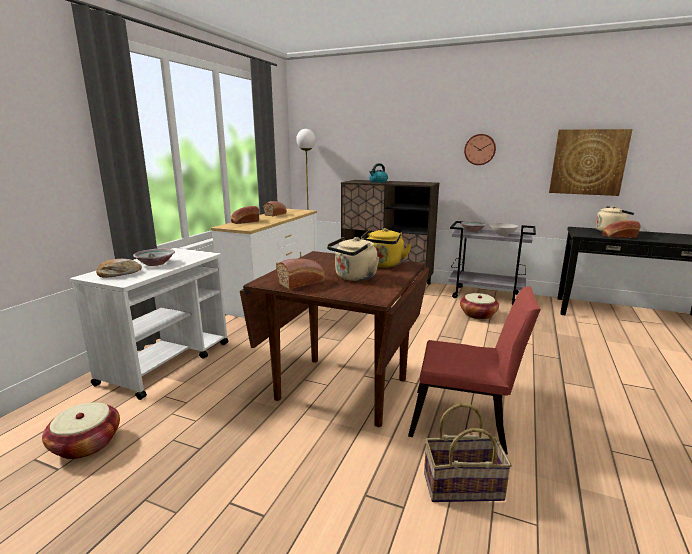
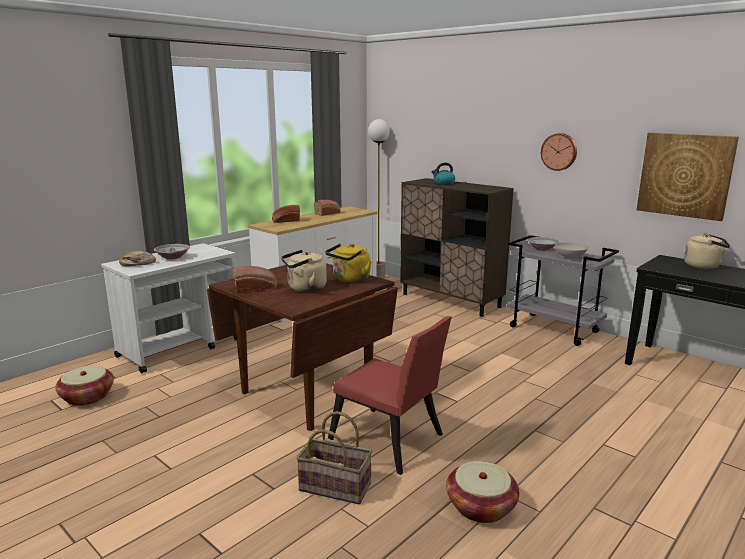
camera: 20 degrees right, 0 degrees up
basket [460,293,499,319] -> basket moved to [446,461,519,523]
bread [603,220,641,238] -> none

